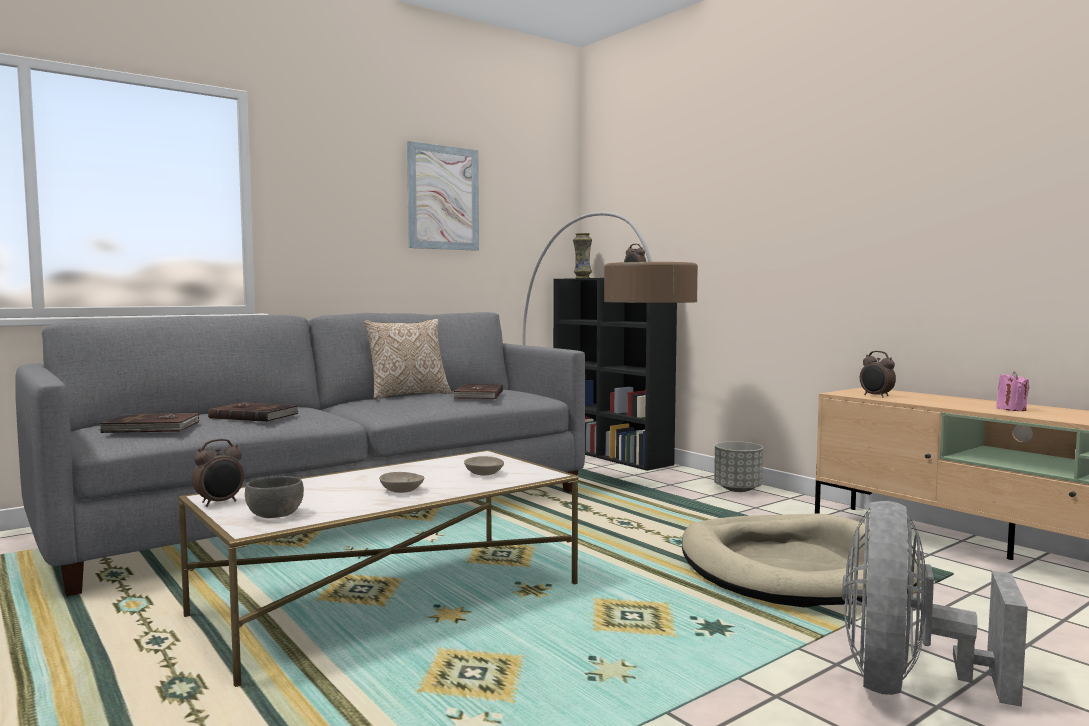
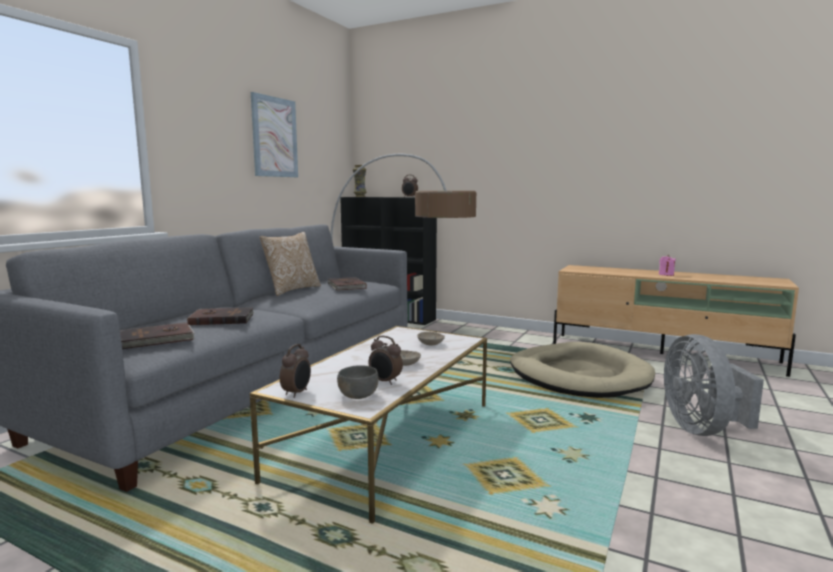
camera: 25 degrees left, 5 degrees up
grey planter [714,441,763,492] -> none
alarm clock [860,351,896,398] -> alarm clock moved to [368,336,403,385]

